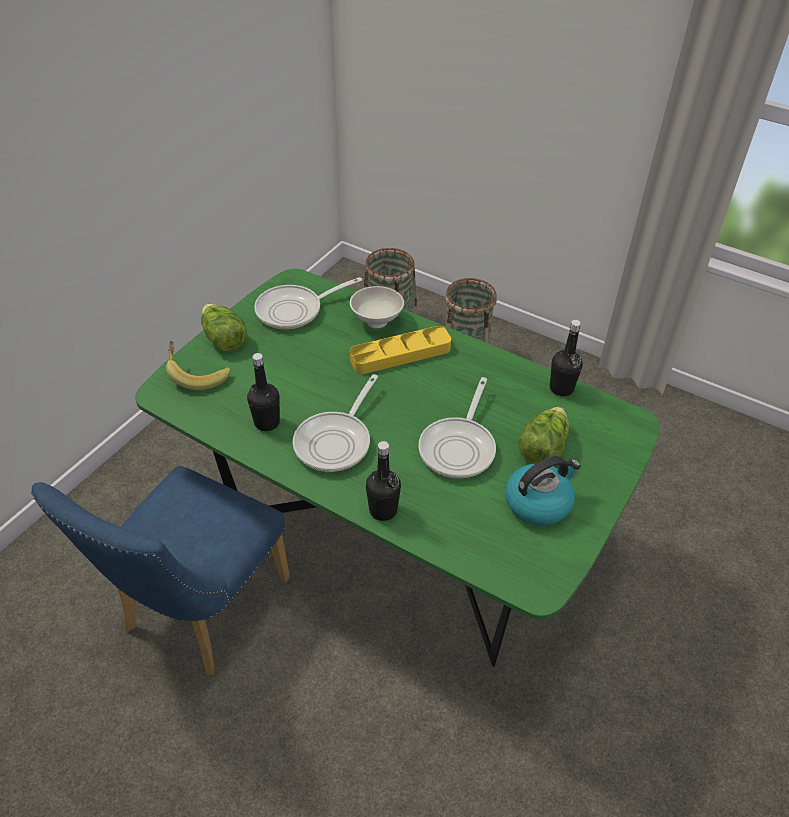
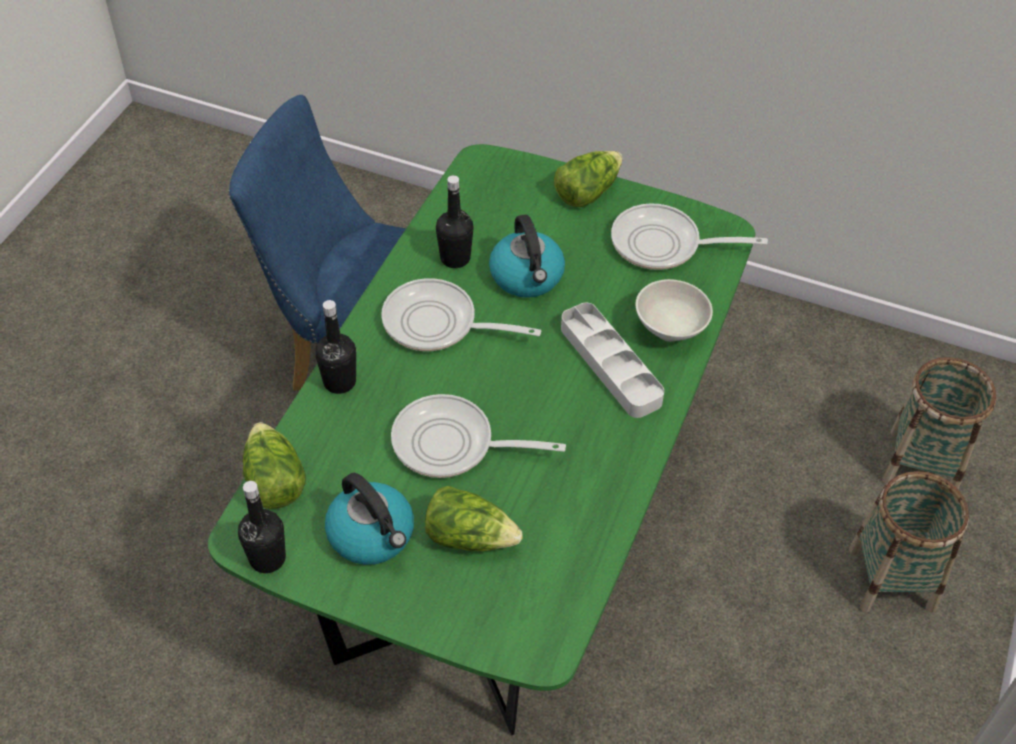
camera: 80 degrees right, 5 degrees up
banana [166,341,231,390] -> none
frying pan [254,277,362,329] -> frying pan turned 45 degrees counterclockwise [611,203,768,270]
yellow tray [350,326,451,374] -> grey tray [561,303,664,418]
black bottle [550,320,583,396] -> black bottle moved to [238,481,286,573]
none -> lettuce [243,422,305,509]
none -> kettle [489,214,565,298]

